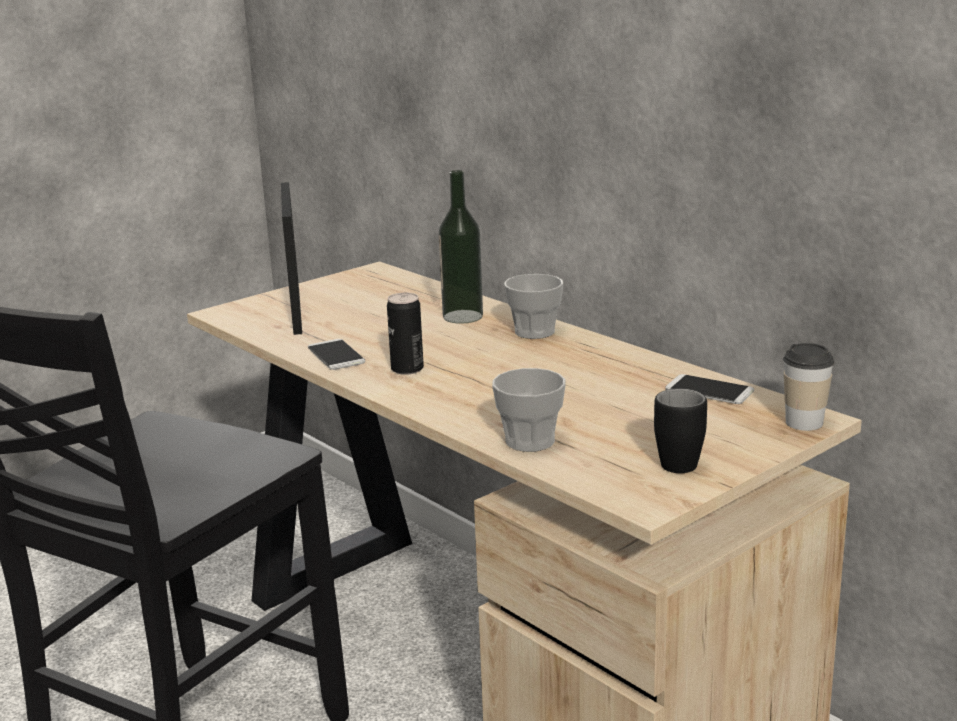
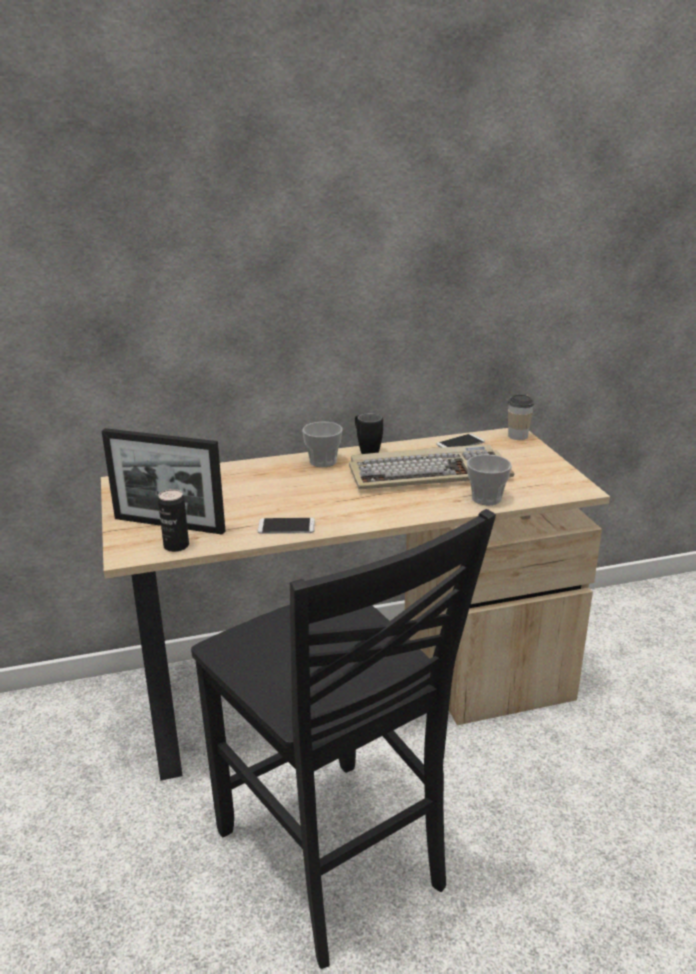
camera: 65 degrees left, 5 degrees up
can [387,293,424,375] -> can moved to [158,489,189,552]
bottle [438,170,483,324] -> none
black mug [654,388,707,473] -> black mug moved to [355,413,383,454]
none -> keyboard [349,444,514,490]

